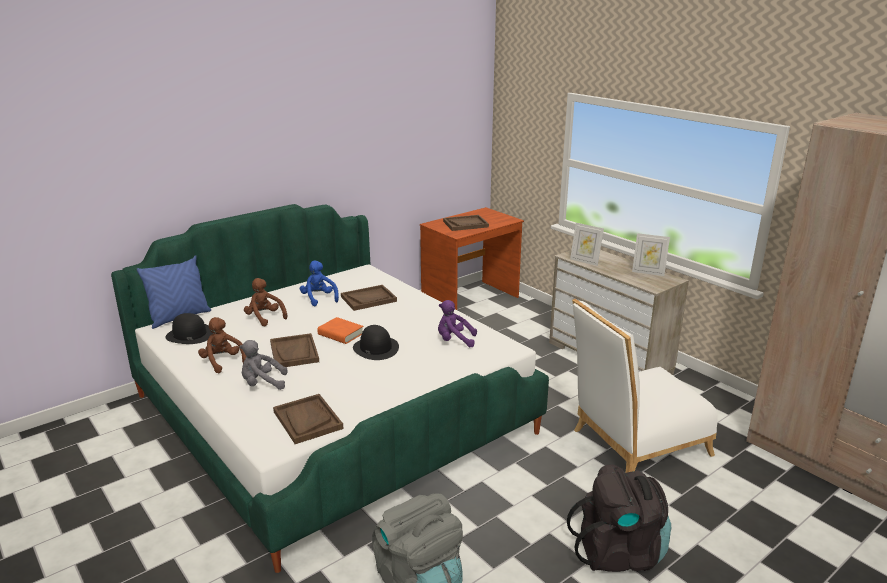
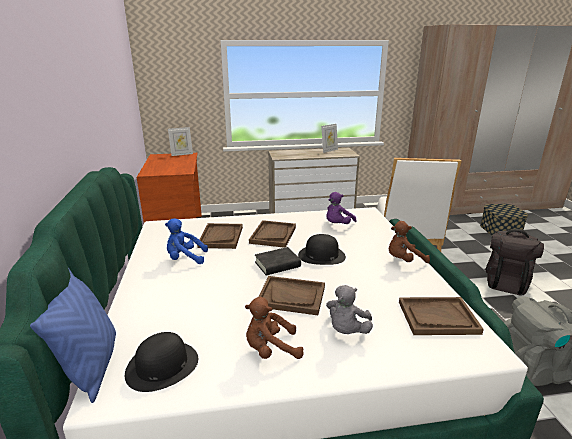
camera: 60 degrees left, 0 degrees up
brown plush toy [244,278,287,326] -> brown plush toy moved to [389,221,430,263]
orange book [317,317,363,344] -> black book [255,247,301,275]
brown tray [443,215,489,231] -> brown tray moved to [249,220,296,248]
picture frame [570,223,604,266] -> picture frame moved to [168,127,193,156]
none -> storage box [480,204,528,235]

